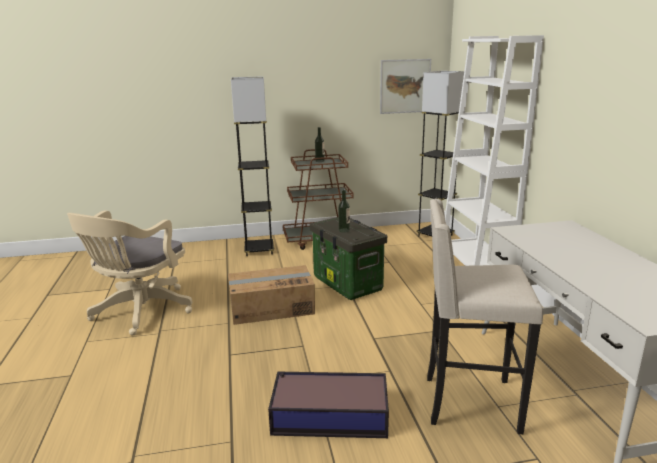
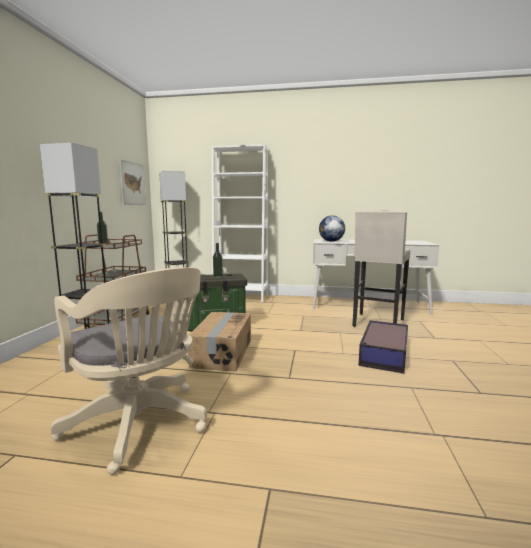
camera: 70 degrees left, 10 degrees down
none -> globe [319,215,345,242]

